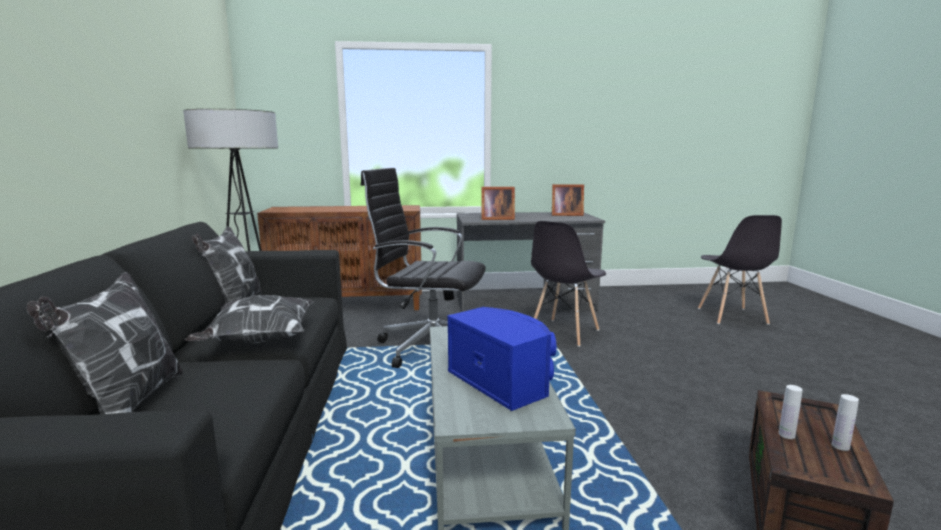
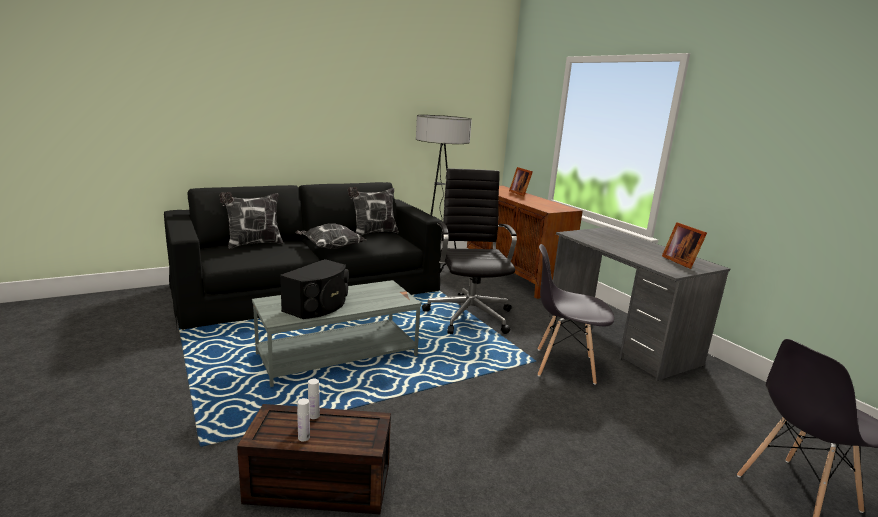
camera: 65 degrees right, 5 degrees up
blue speaker [447,307,556,411] -> black speaker [280,259,349,319]
picture frame [481,187,515,220] -> picture frame moved to [509,167,533,196]

